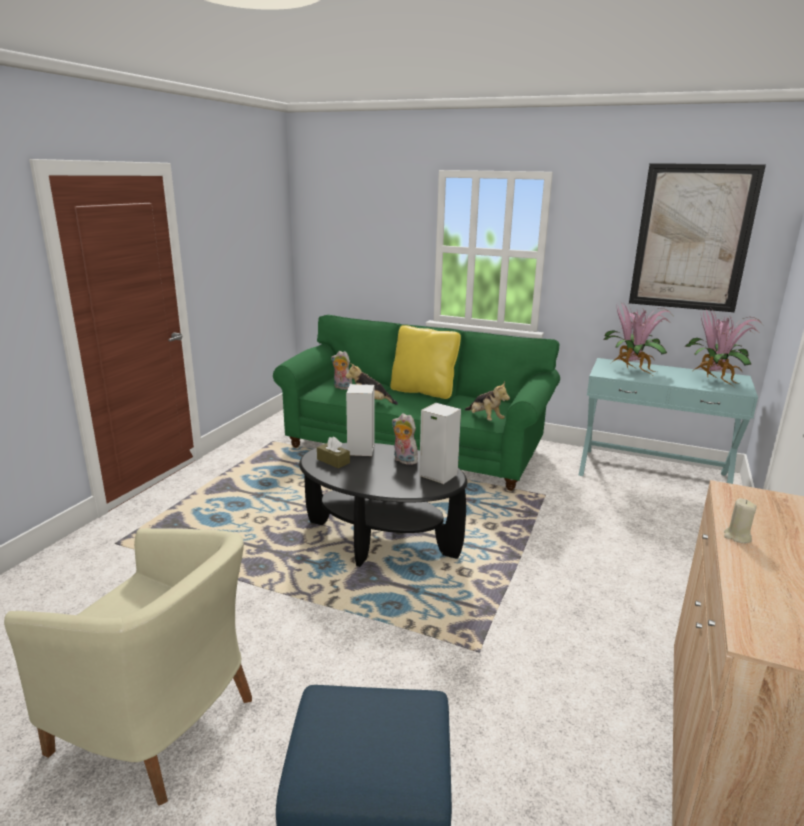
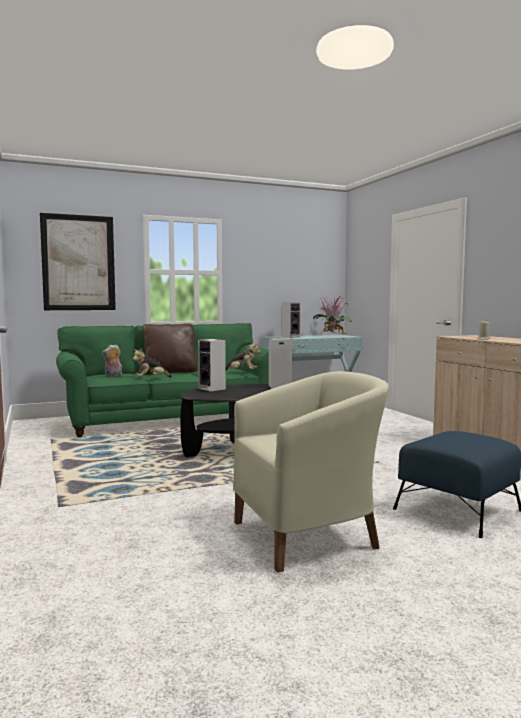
camera: 45 degrees left, 15 degrees down
brown tissue box [317,437,350,468] -> none
yellow pillow [391,325,461,399] -> brown pillow [142,323,198,374]
plush toy [392,413,418,465] -> none
potted plant [603,302,672,375] -> speaker [281,303,301,338]
picture [629,163,766,312] -> picture moved to [40,213,116,310]

